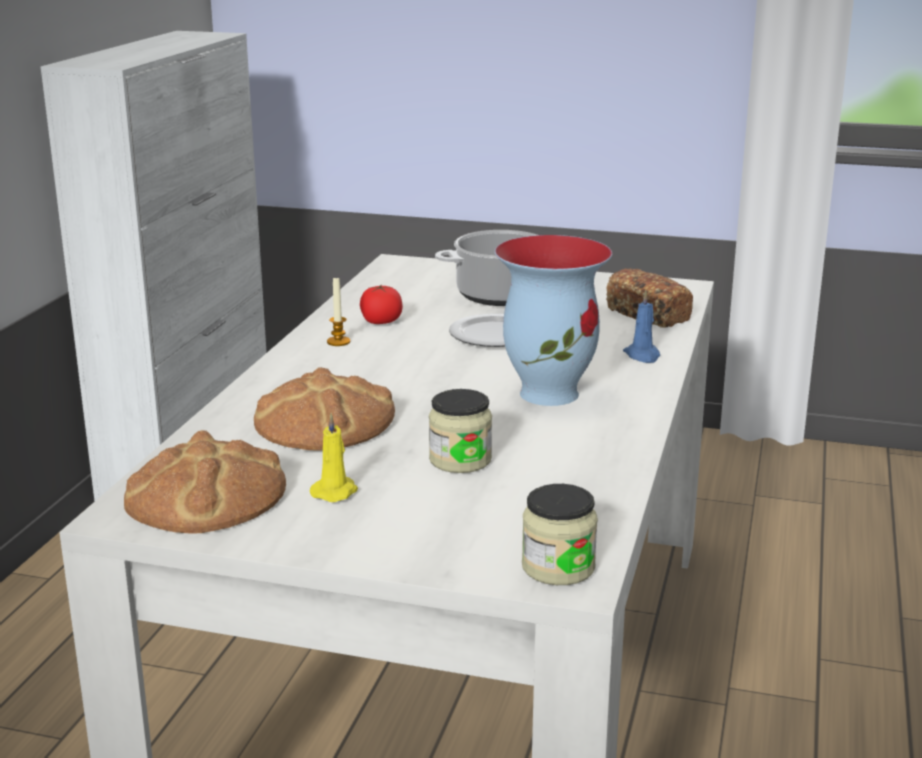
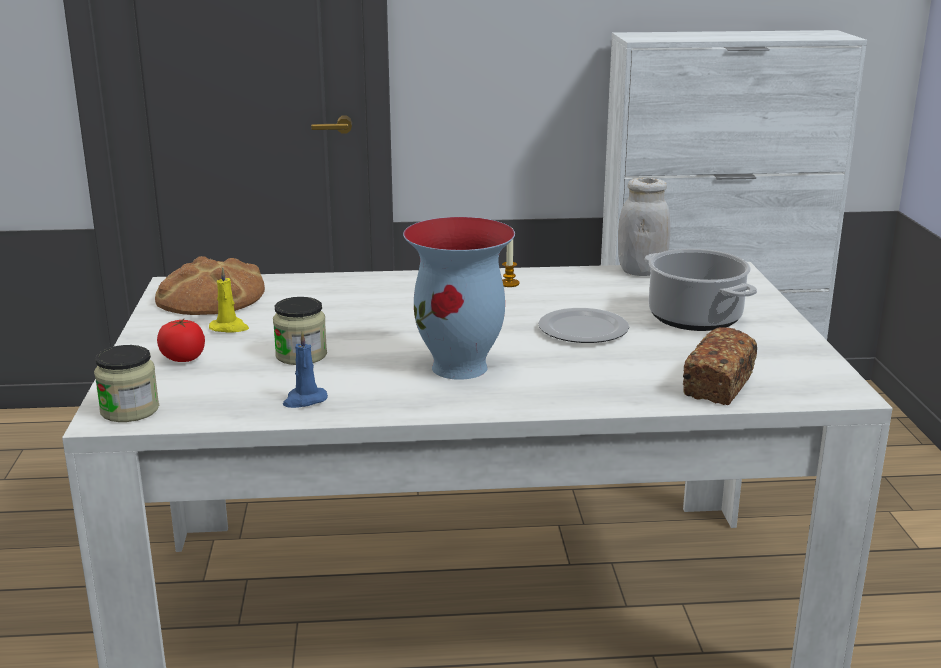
camera: 70 degrees right, 0 degrees up
bread [254,367,395,451] -> none
tomato [360,284,403,324] -> tomato moved to [157,319,205,362]
blue candle [623,291,660,363] -> blue candle moved to [283,331,328,408]
none -> white jar [618,178,670,276]

